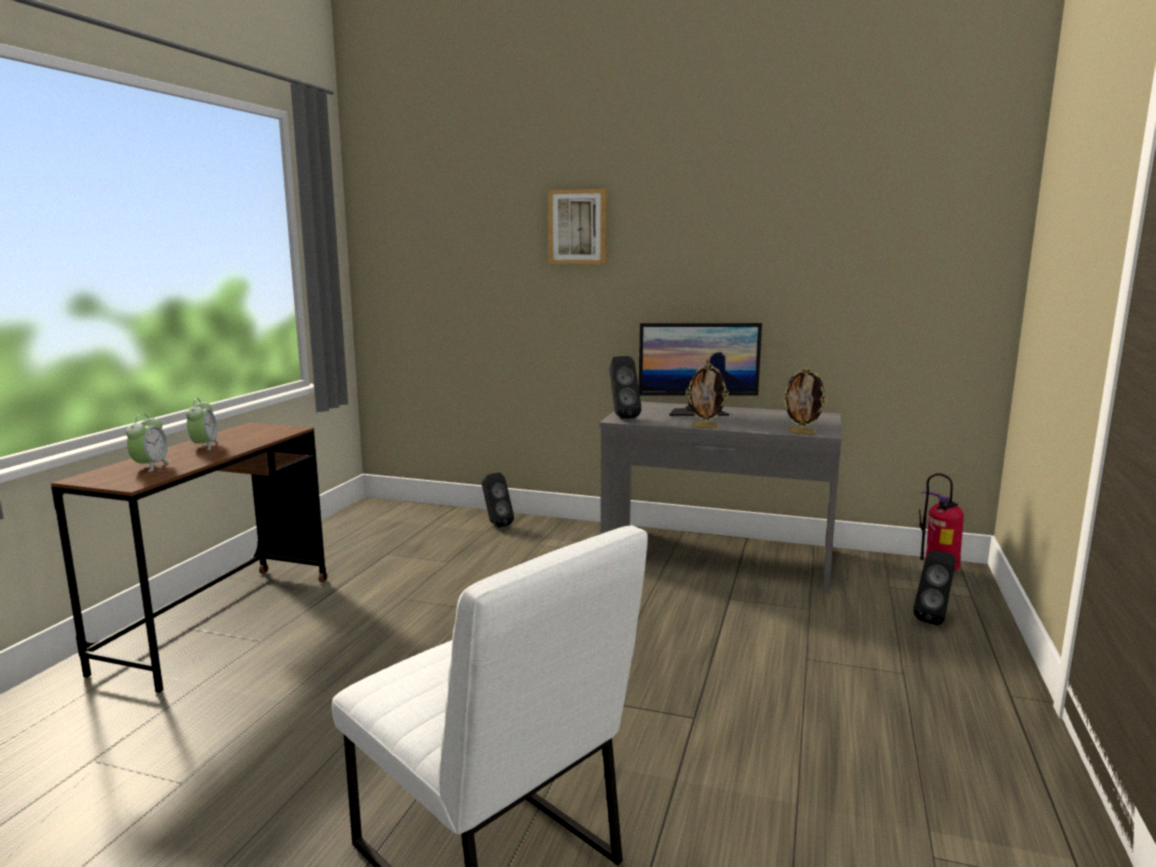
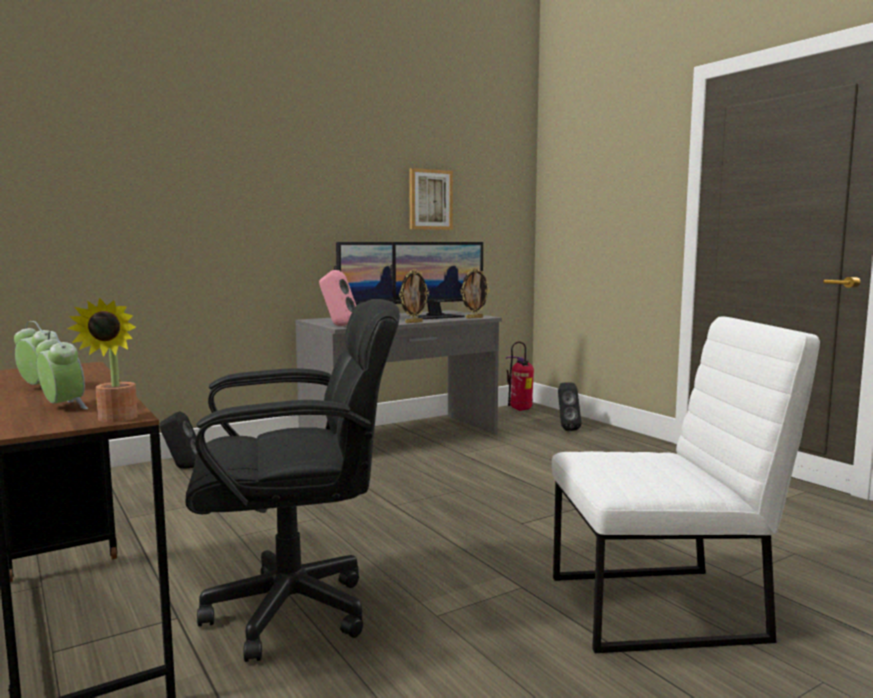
camera: 50 degrees left, 5 degrees down
picture [548,189,607,264] -> picture moved to [409,168,453,230]
black speaker [609,356,642,419] -> pink speaker [319,270,356,326]
none -> potted plant [67,298,138,422]
none -> black office chair [185,299,400,662]
none -> monitor [390,242,483,319]

